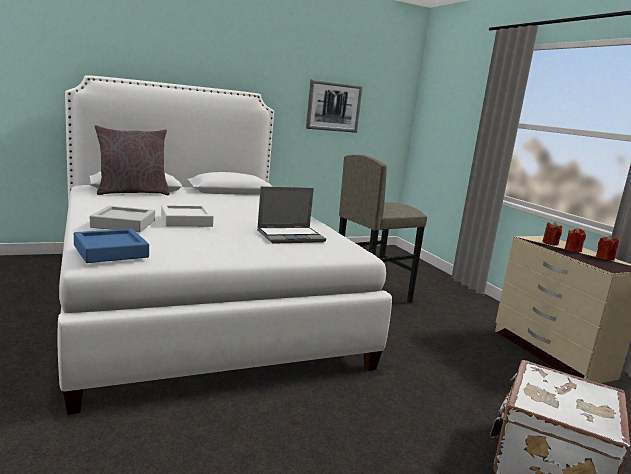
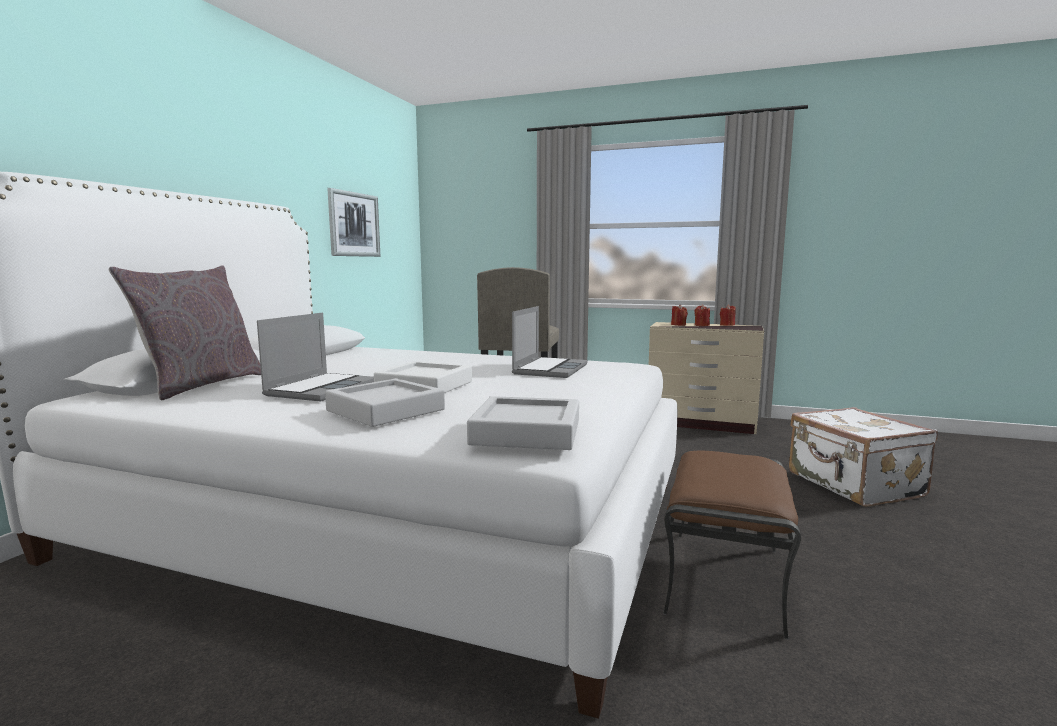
camera: 45 degrees left, 5 degrees down
blue tray [74,229,149,263] -> grey tray [467,396,579,450]
none -> laptop [257,313,374,402]
none -> brown ottoman [663,451,801,639]

